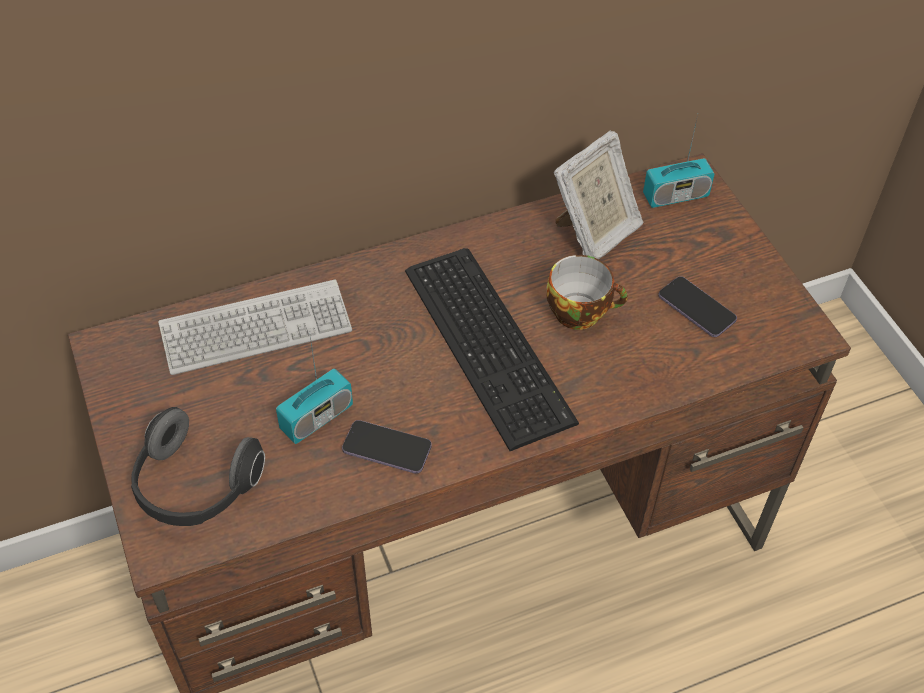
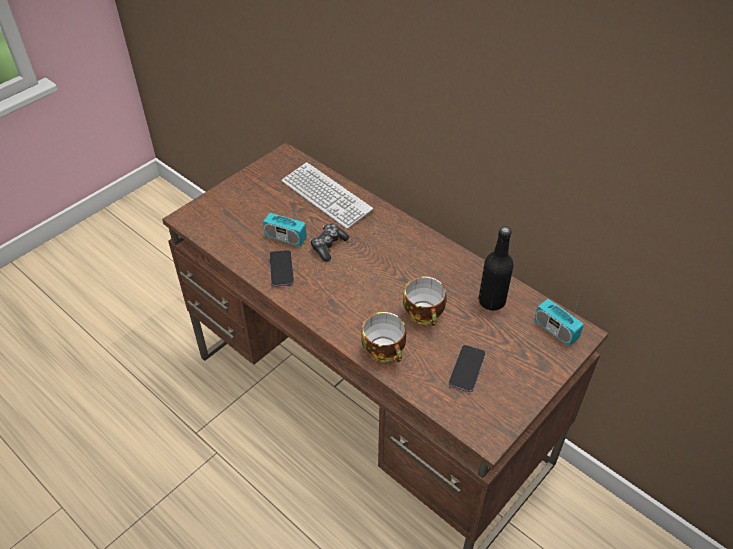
camera: 65 degrees right, 5 degrees down
headphones [131,407,265,526] -> none
keyboard [405,248,579,451] -> none
picture frame [553,130,644,259] -> black bottle [479,226,514,310]
none -> game controller [310,223,349,261]
none -> cup [361,312,407,362]

